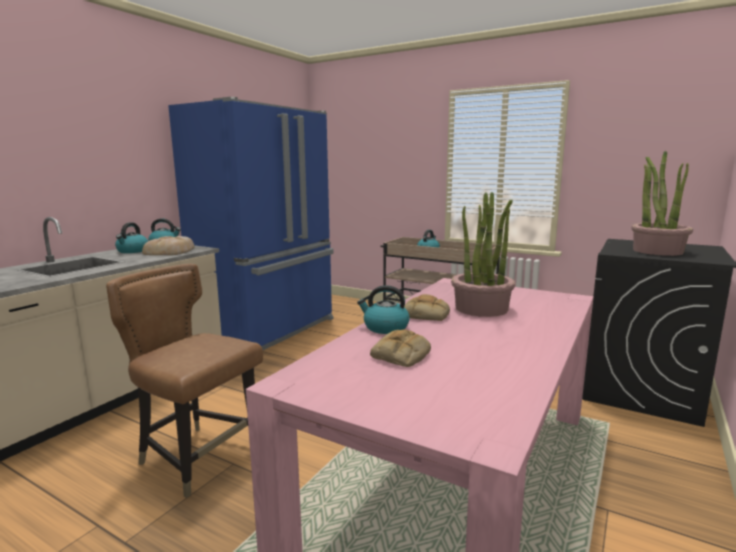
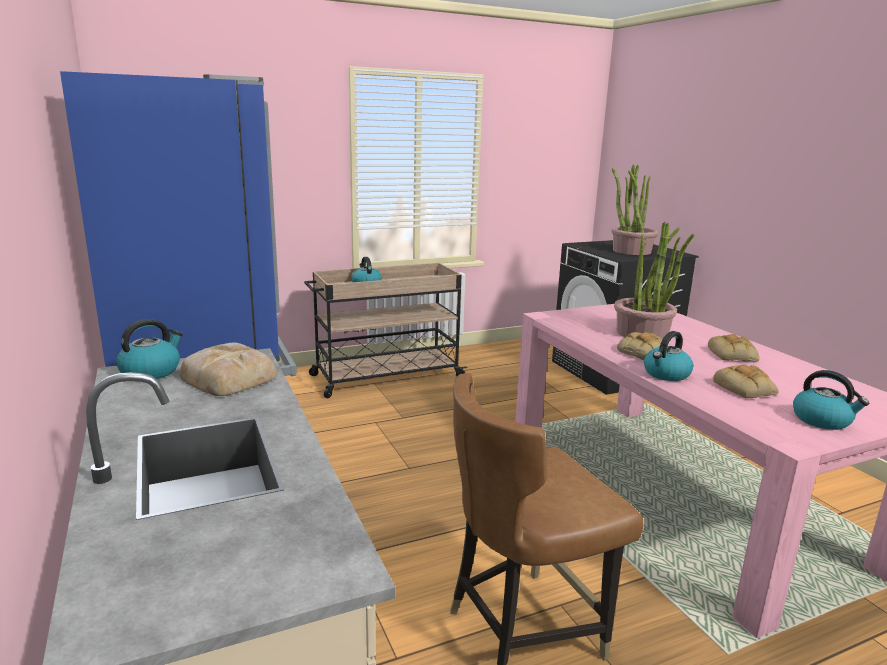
camera: 55 degrees left, 5 degrees up
kettle [115,222,148,253] -> kettle moved to [793,370,869,430]
none -> bread [708,334,759,362]

